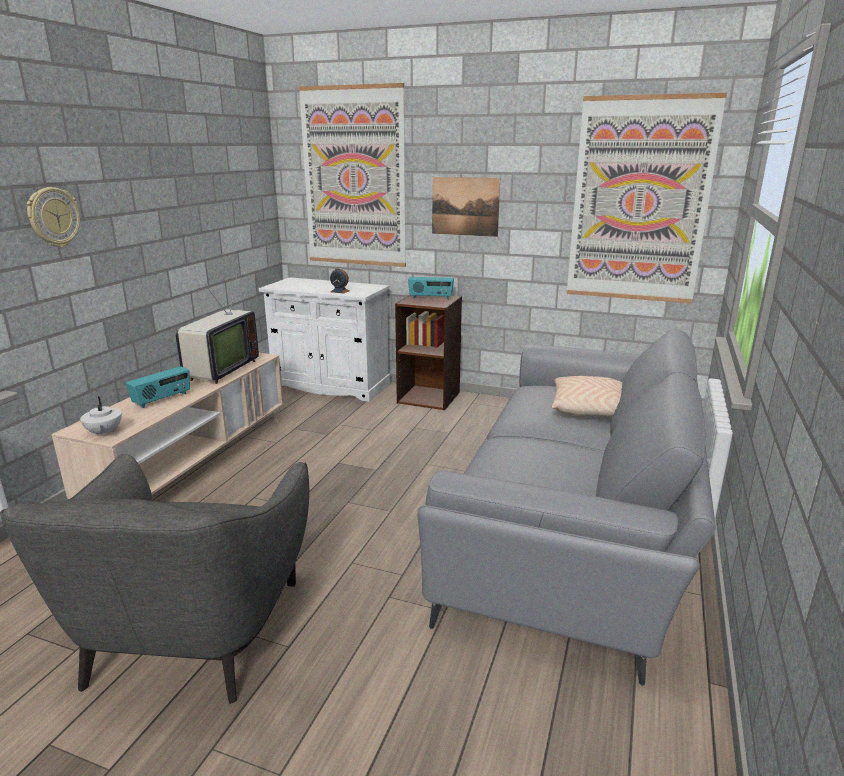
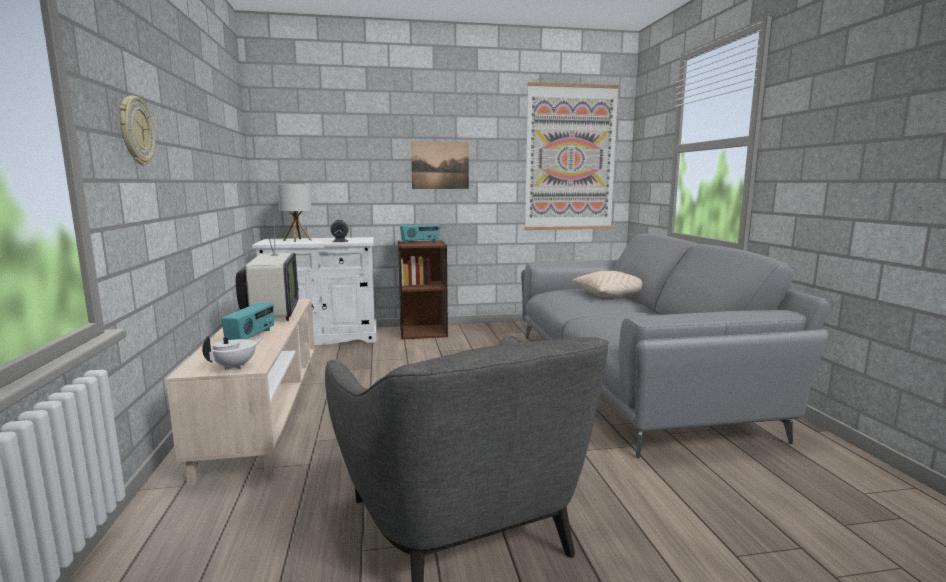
camera: 30 degrees left, 10 degrees down
white teapot [80,396,122,437] -> white teapot turned 90 degrees counterclockwise [202,336,263,370]
picture [298,83,406,267] -> none
none -> table lamp [277,184,312,242]

